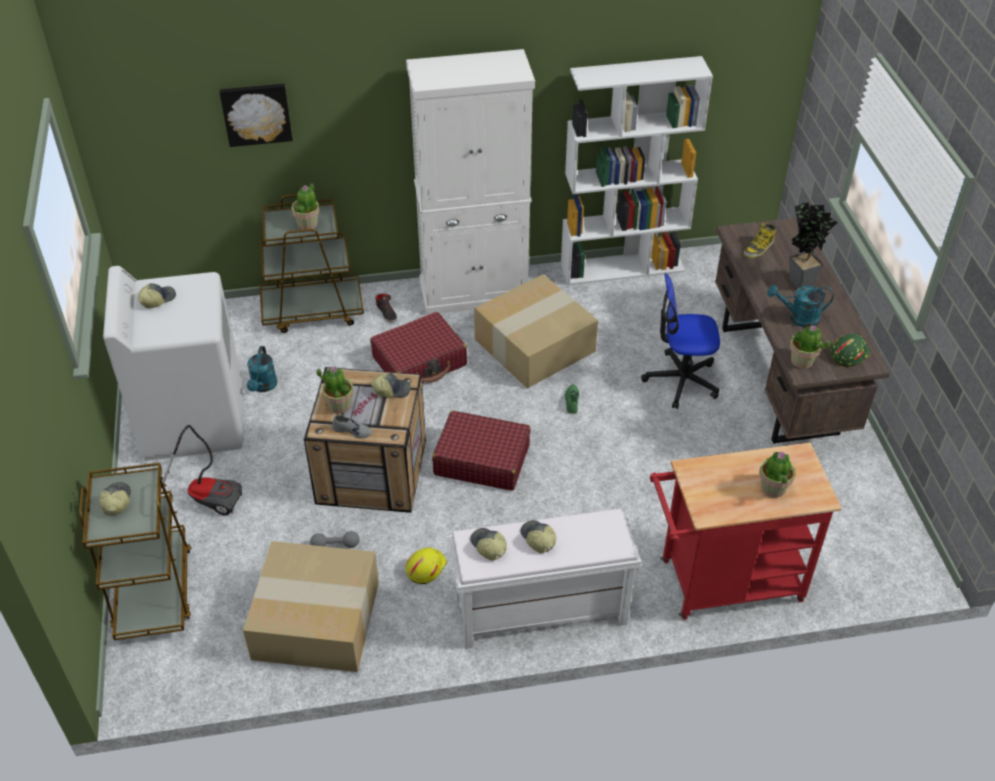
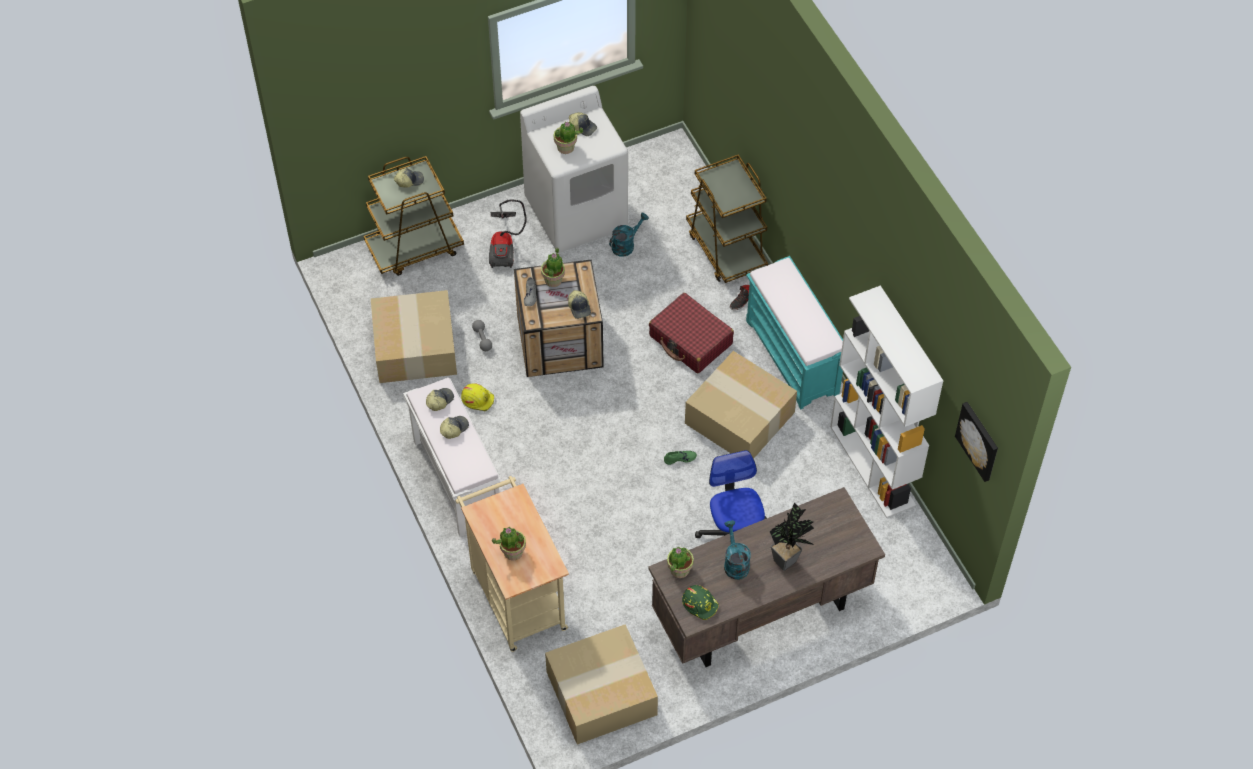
camera: 75 degrees right, 10 degrees up
picture [220,84,293,147] -> picture moved to [955,402,998,482]
turquoise watering can [247,346,278,392] -> turquoise watering can turned 150 degrees clockwise [609,213,649,257]
potted plant [291,183,320,230] -> potted plant moved to [554,122,583,154]
white cabinet [406,49,535,315] -> turquoise bench [746,256,843,409]
red suitcase [432,411,531,491] -> none
red cart [650,442,842,619] -> beige cart [455,476,569,652]
boot [744,223,776,258] -> none
none -> cardboard box [545,624,658,745]

